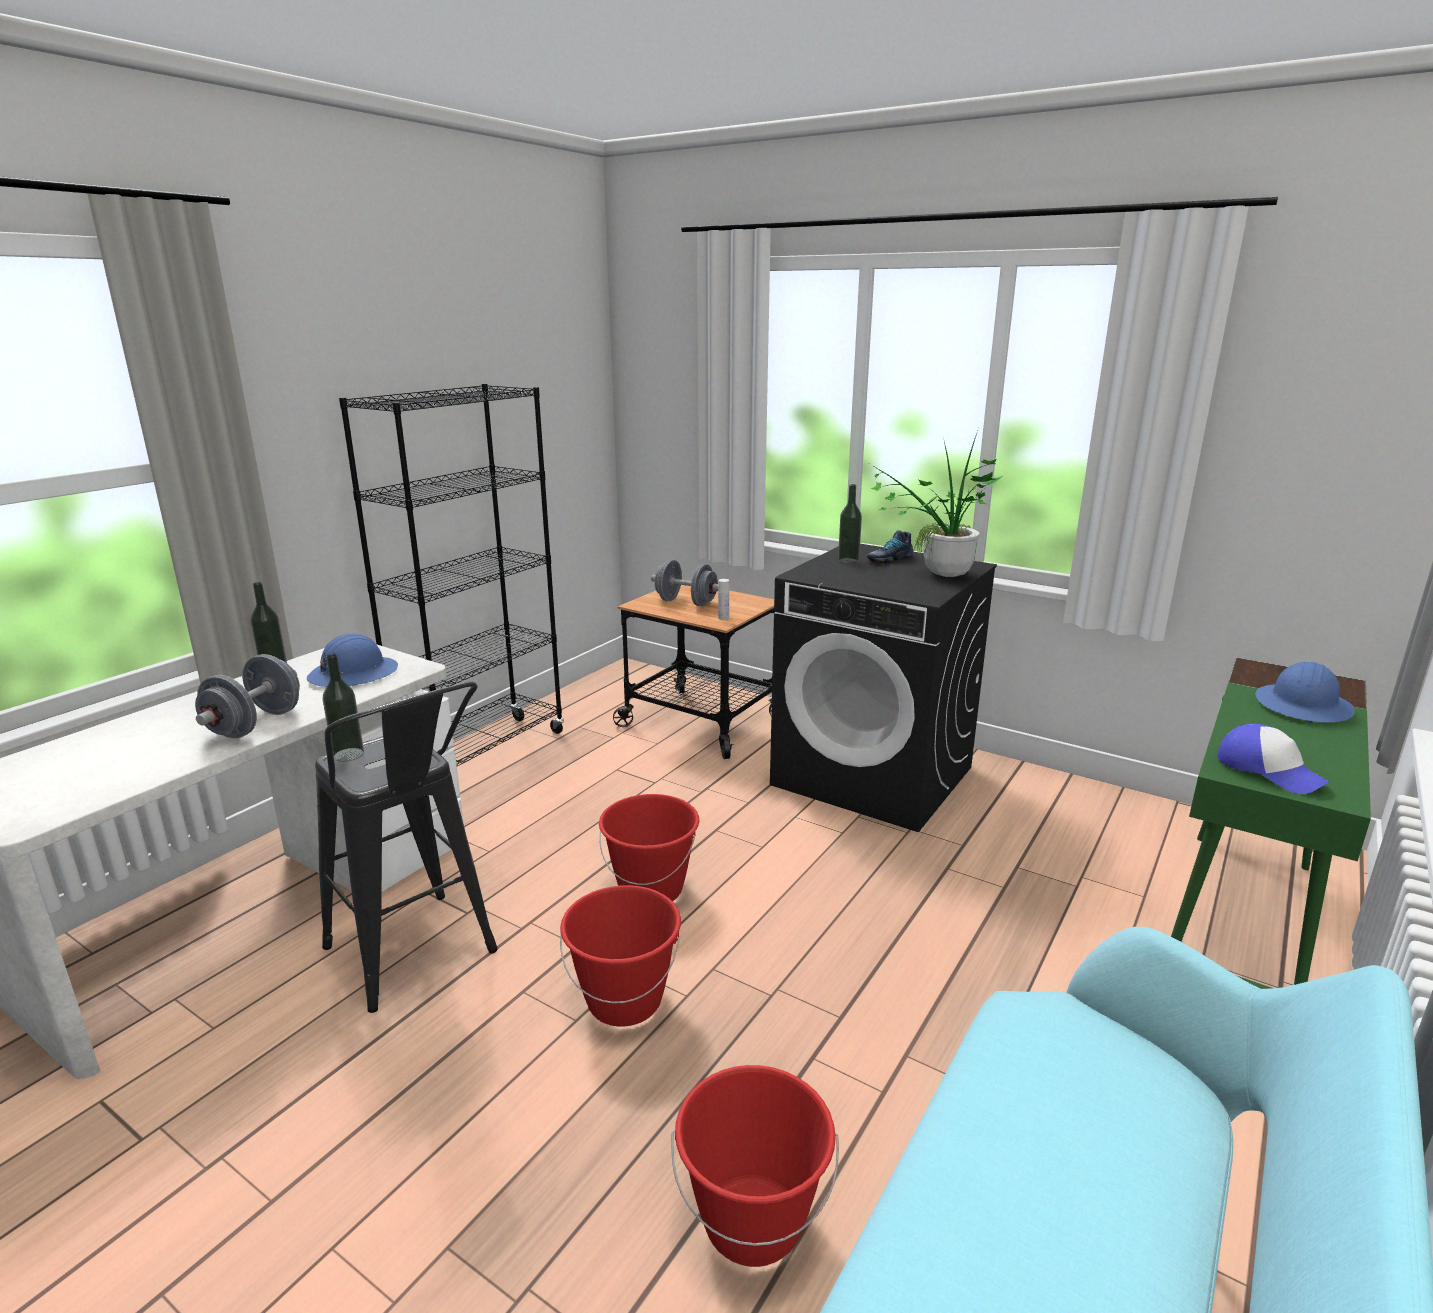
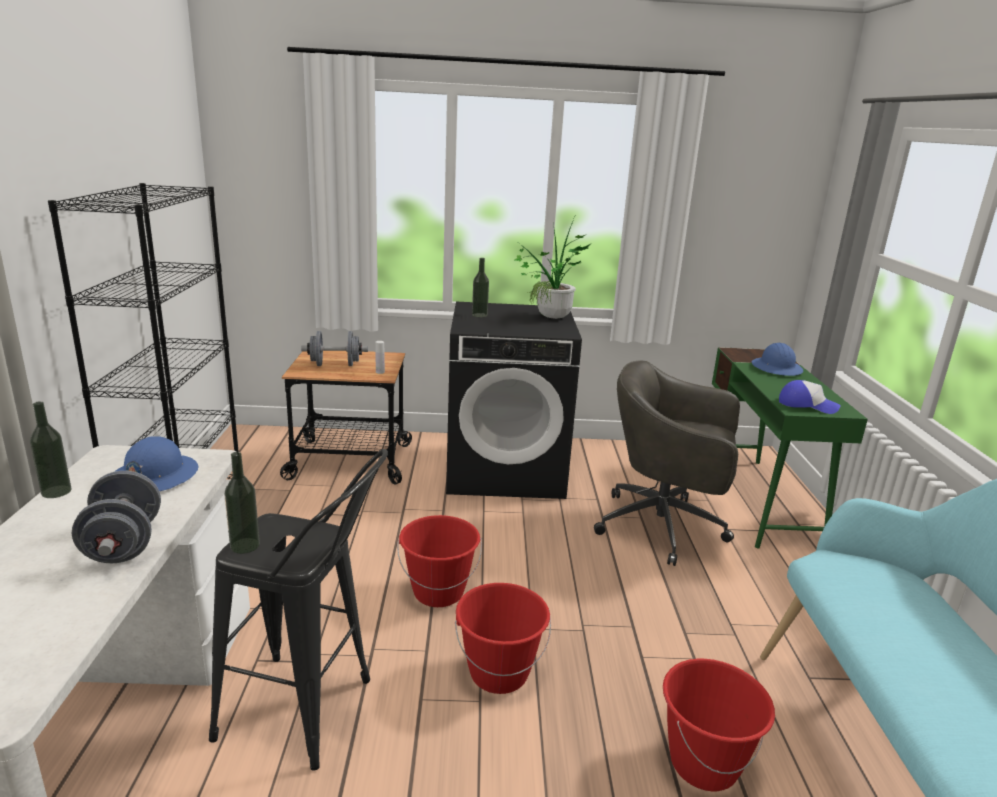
camera: 35 degrees left, 0 degrees up
shoe [867,530,914,564] -> none
none -> grey office chair [594,360,740,566]

